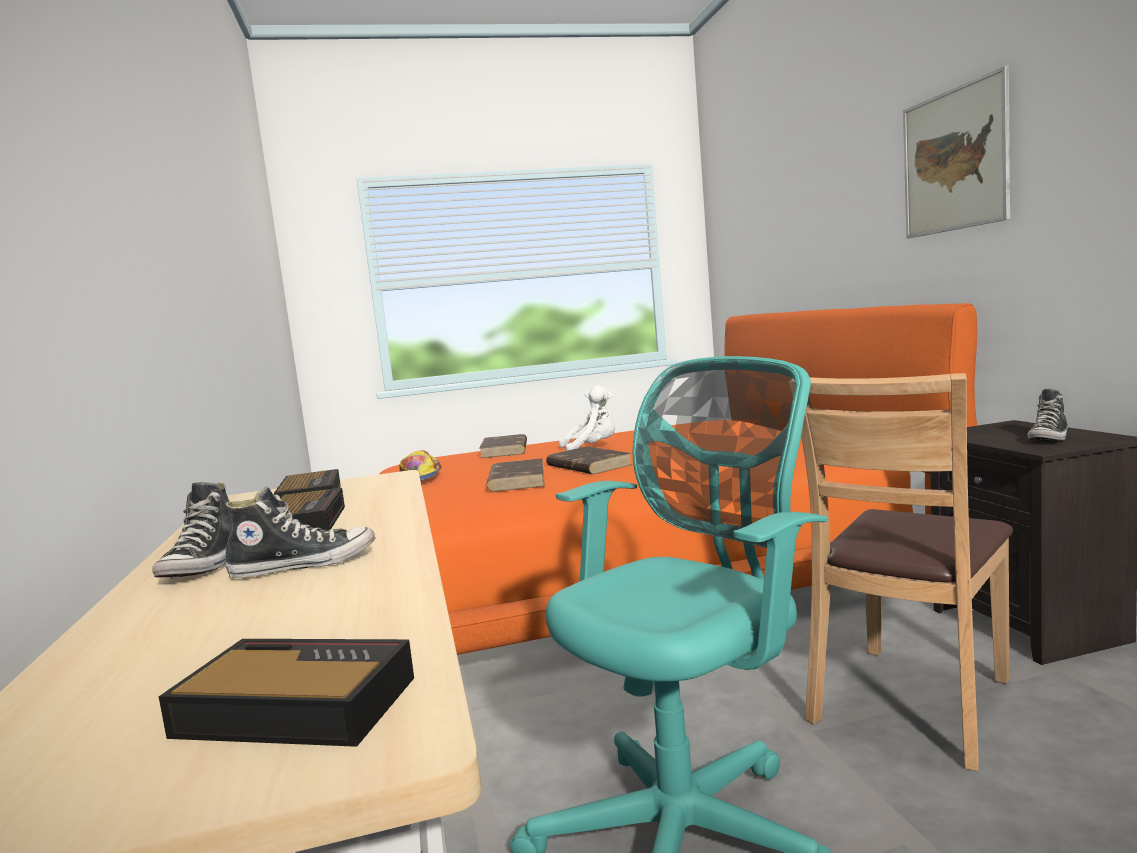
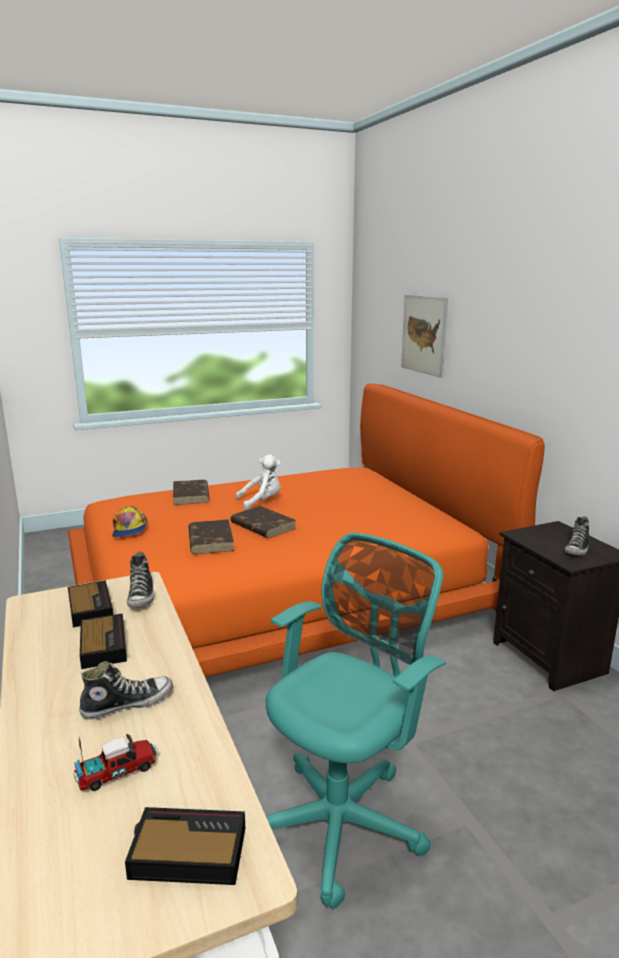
camera: 10 degrees left, 10 degrees up
shoe [153,482,232,579] -> shoe moved to [127,551,154,608]
brown chair [801,373,1013,771] -> none
picture [903,66,1010,239] -> picture moved to [401,295,448,378]
none -> toy truck [73,734,158,791]

